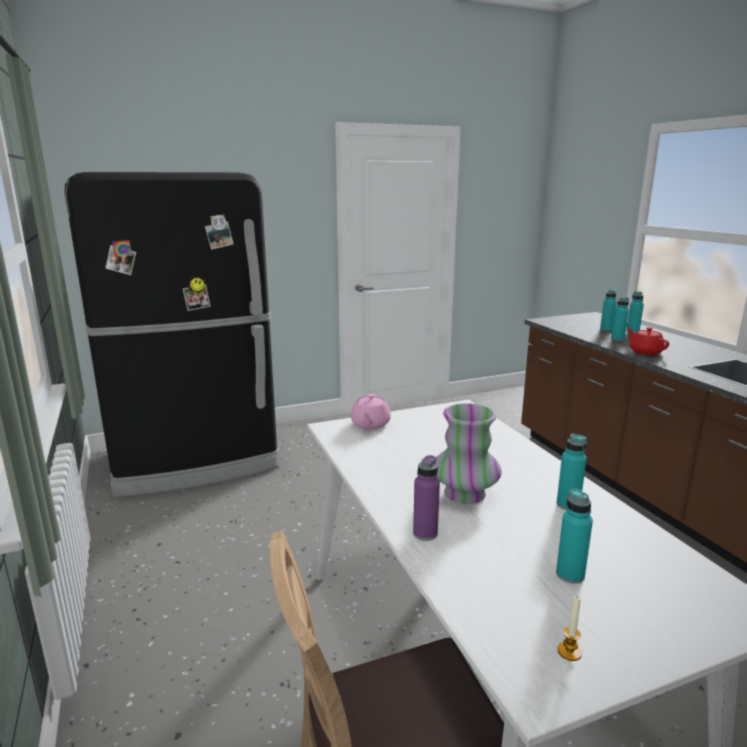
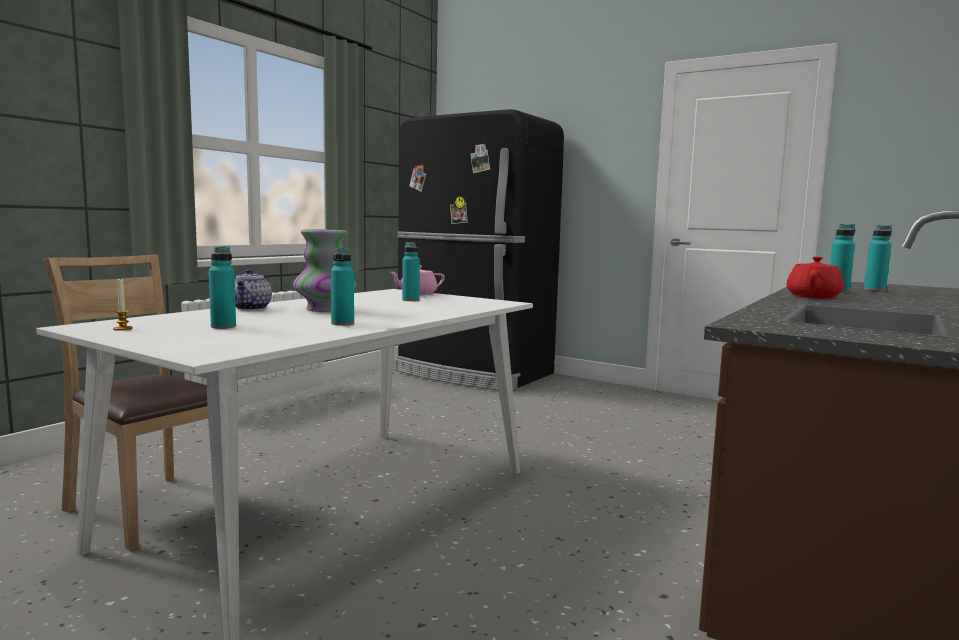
camera: 55 degrees right, 10 degrees down
purple bottle [413,455,440,541] -> teapot [235,269,272,310]
turquoise bottle [626,292,644,334] -> turquoise bottle moved to [402,242,420,301]

